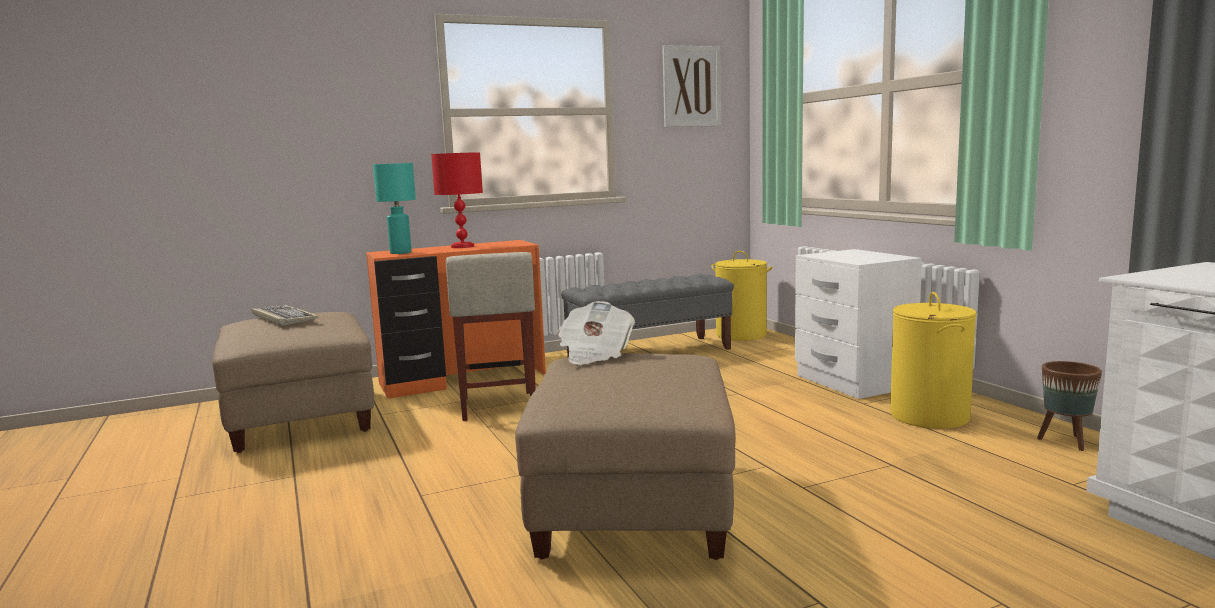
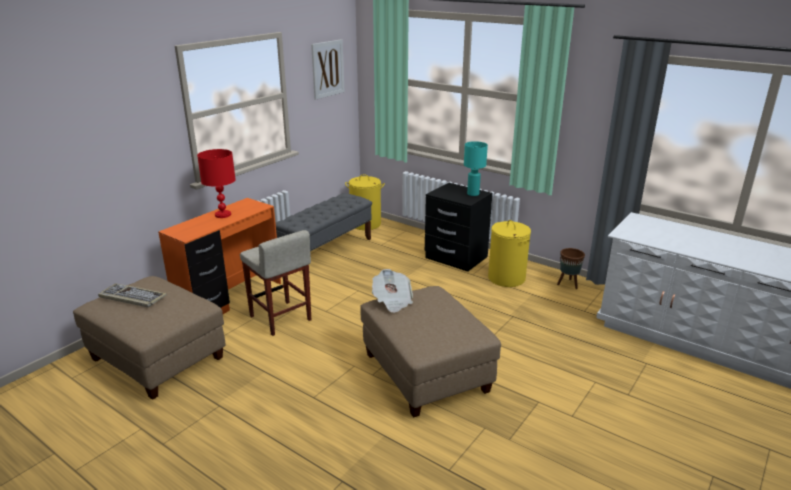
camera: 30 degrees left, 15 degrees up
turquoise table lamp [373,163,416,254] -> turquoise table lamp moved to [464,141,488,196]
white nightstand [795,249,922,399] -> black nightstand [425,183,492,272]

